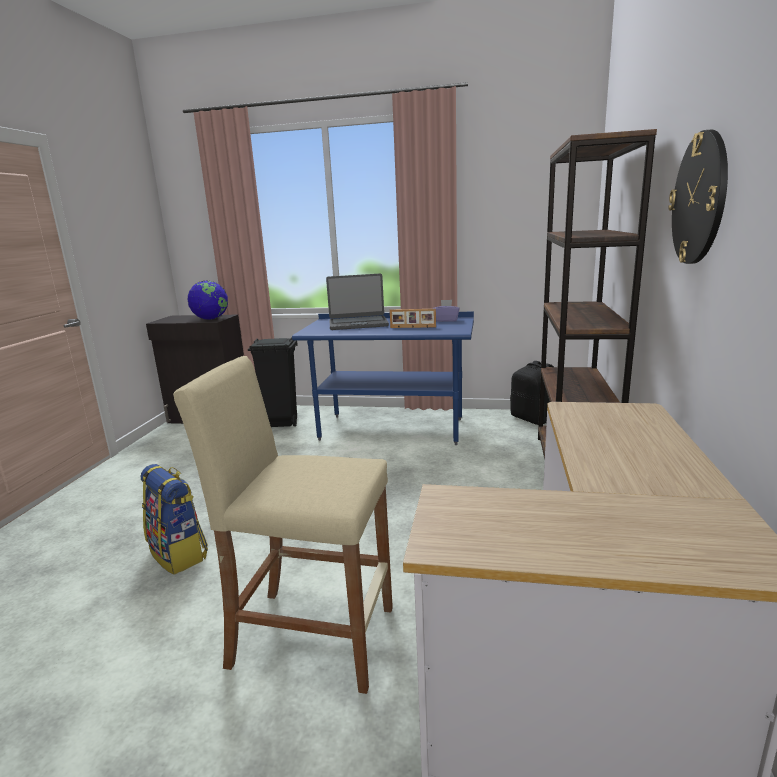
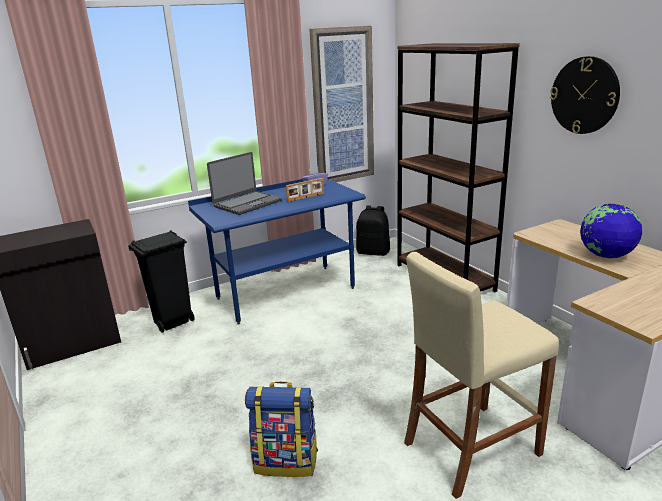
camera: 40 degrees left, 5 degrees up
globe [188,281,228,320] -> globe moved to [580,203,642,258]
none -> picture [309,26,374,182]

